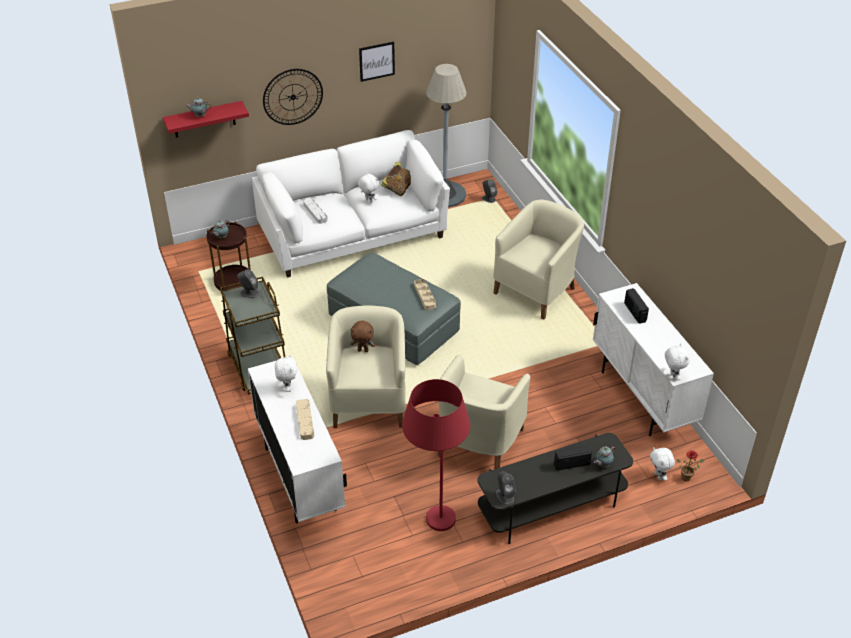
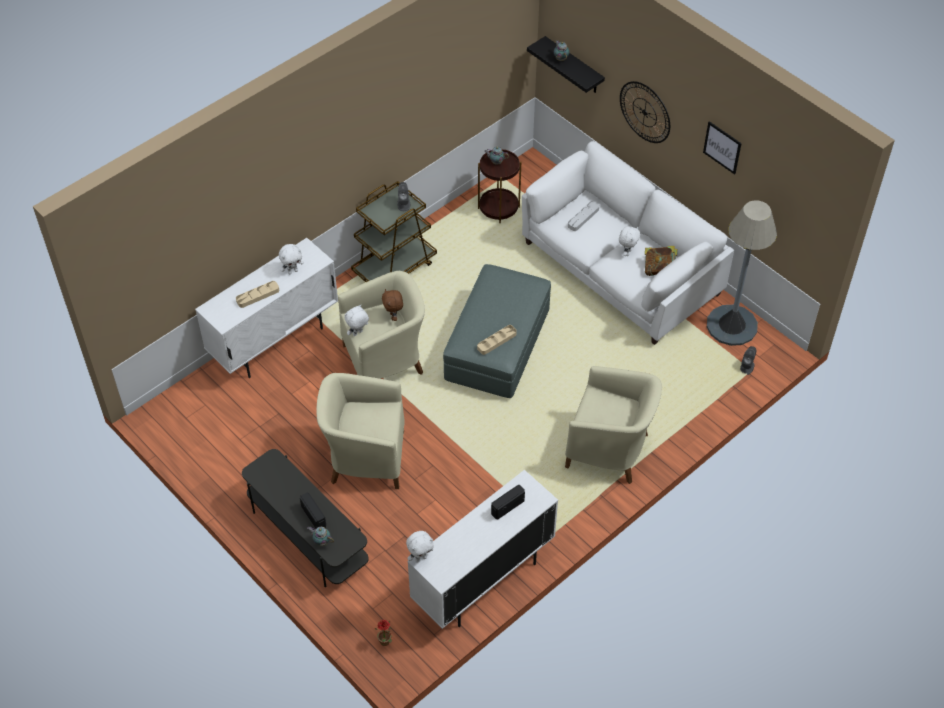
camera: 70 degrees right, 10 degrees up
red shelf [163,101,249,137] -> black shelf [527,36,605,93]
red floor lamp [402,379,470,531] -> none
grey speaker [496,471,516,505] -> none
white plush toy [650,447,675,481] -> white plush toy moved to [344,305,369,336]

